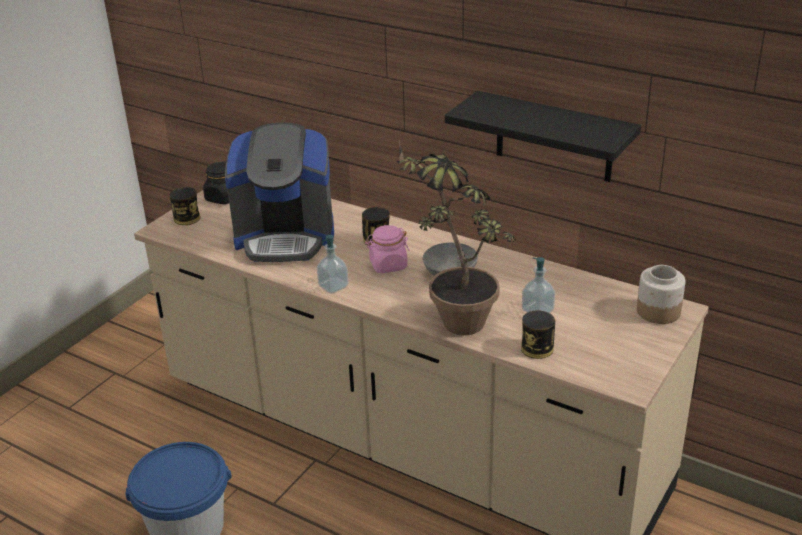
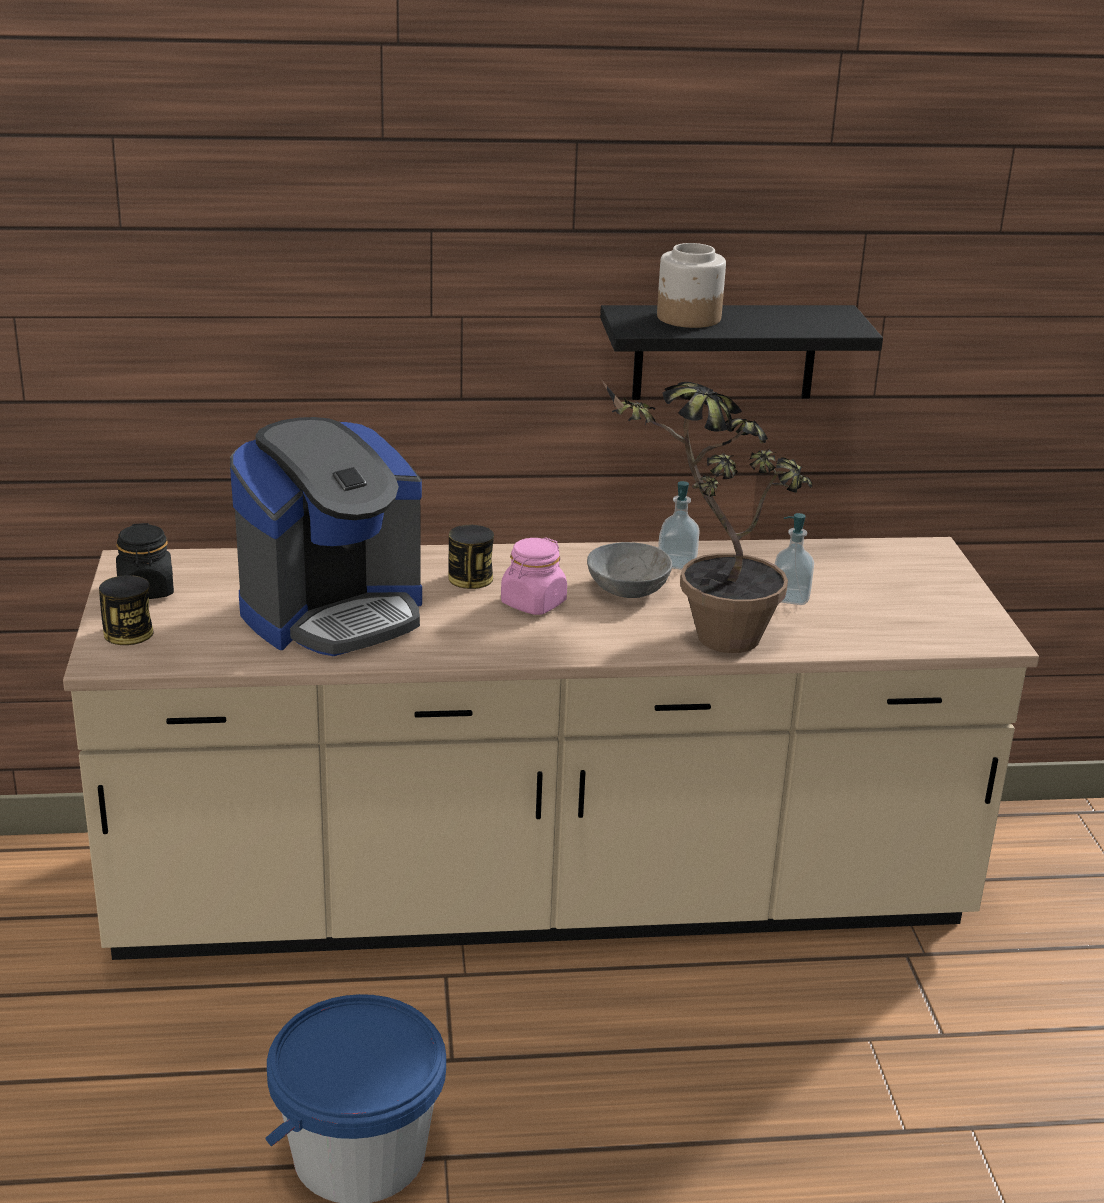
camera: 40 degrees left, 5 degrees down
soap dispenser [317,235,348,294] -> soap dispenser moved to [658,481,700,570]
can [521,311,555,359] -> none
jar [637,265,685,324] -> jar moved to [657,243,726,328]

